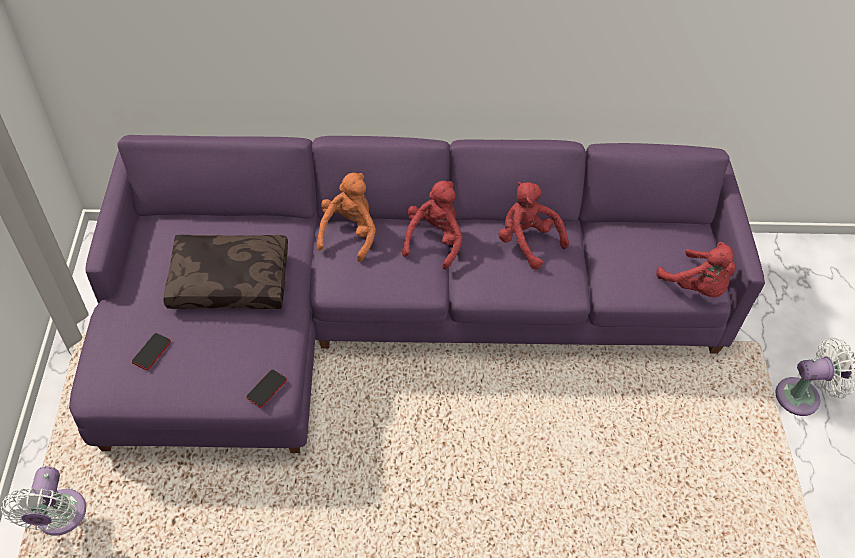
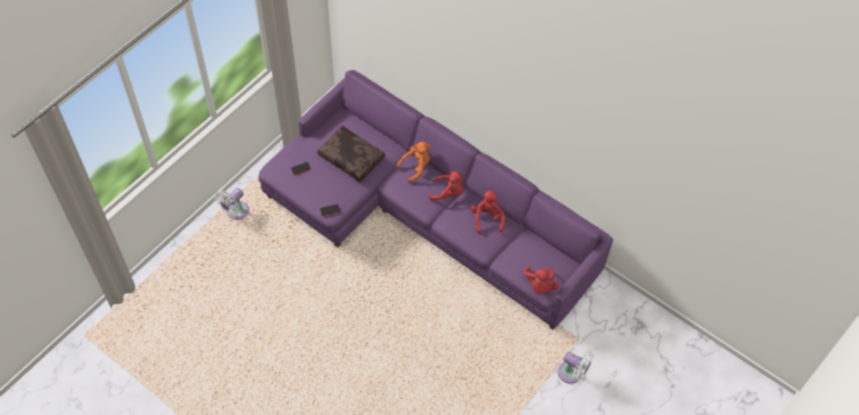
camera: 40 degrees right, 5 degrees up
red plush toy [402,181,463,270] -> red plush toy turned 45 degrees clockwise [429,171,463,200]

